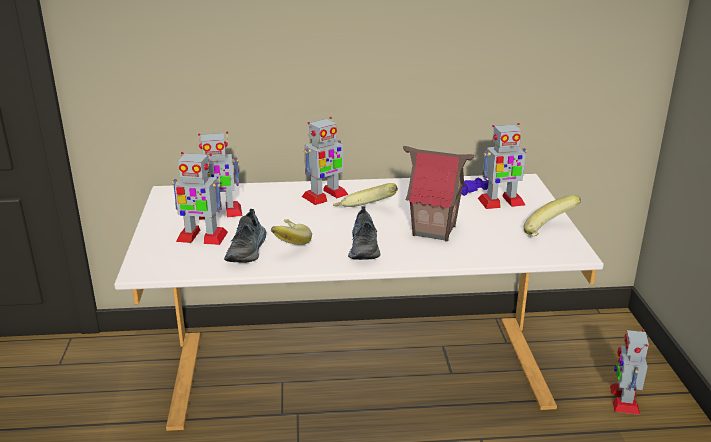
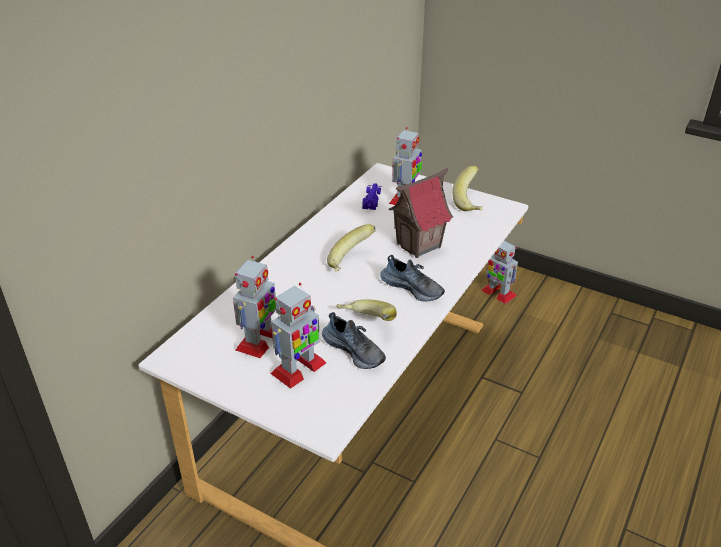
camera: 55 degrees left, 10 degrees up
toy robot [301,117,348,205] -> none

